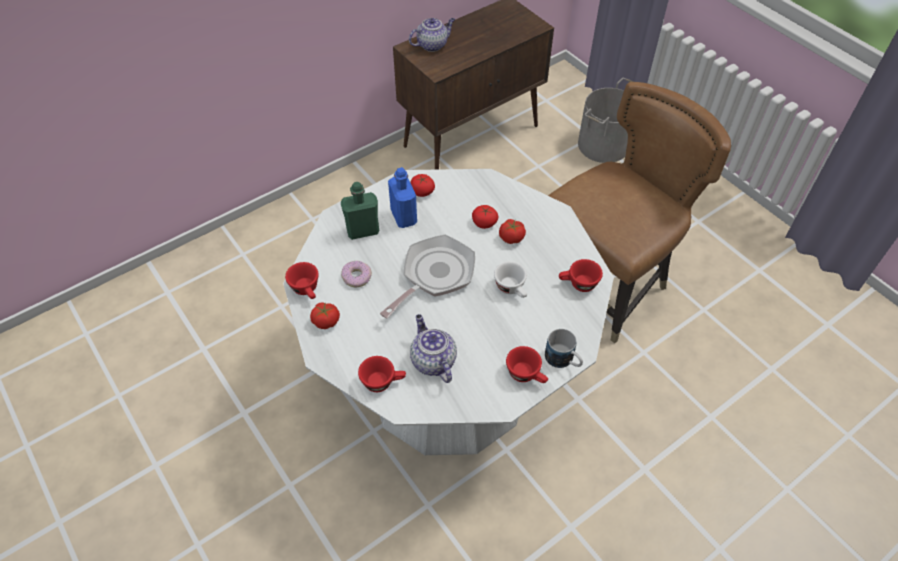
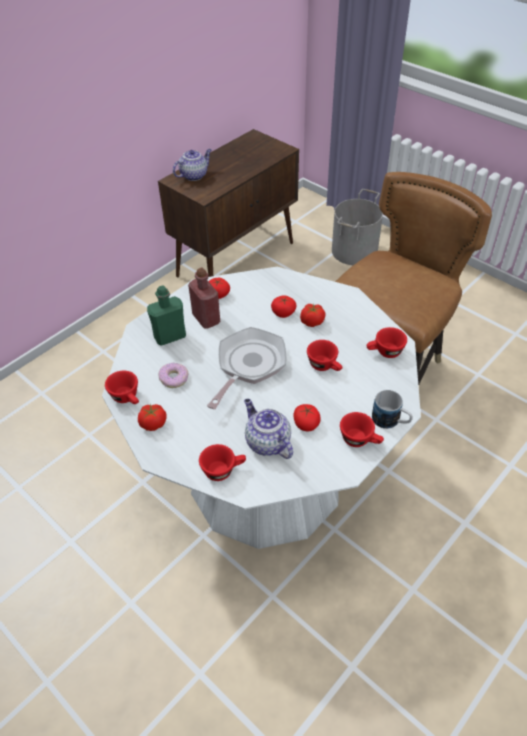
camera: 10 degrees left, 5 degrees down
blue bottle [388,167,417,228] -> red bottle [188,267,220,329]
white cup [494,261,527,298] -> red cup [307,340,343,371]
none -> tomato [293,404,321,431]

